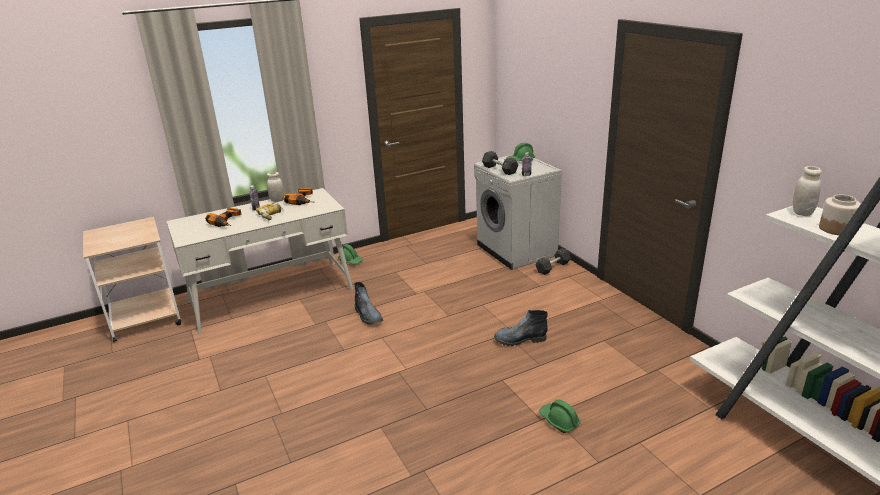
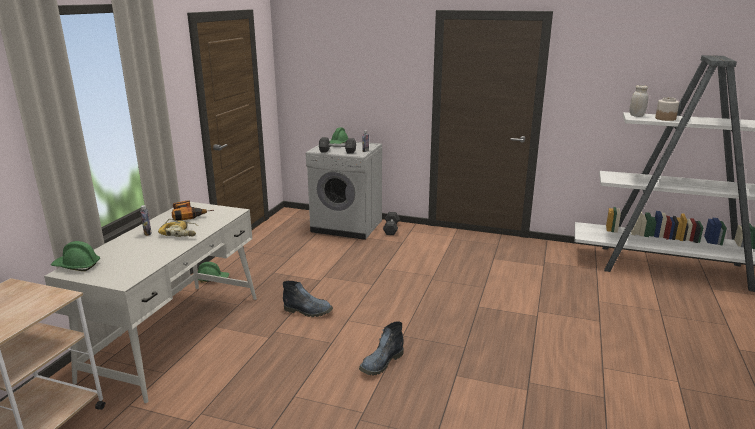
camera: 45 degrees left, 5 degrees down
power drill [205,208,241,227] -> none
white jar [267,172,284,202] -> none
boot [494,310,548,346] -> boot moved to [359,321,404,375]
green hard hat [539,400,581,433] -> green hard hat moved to [51,241,100,271]

